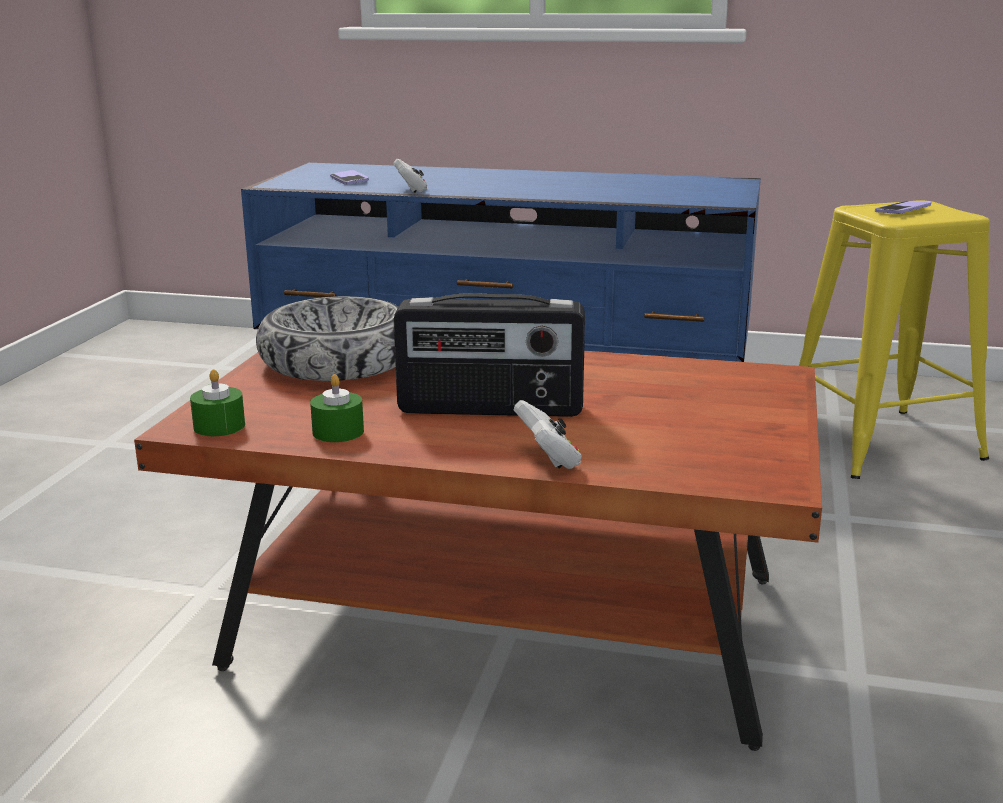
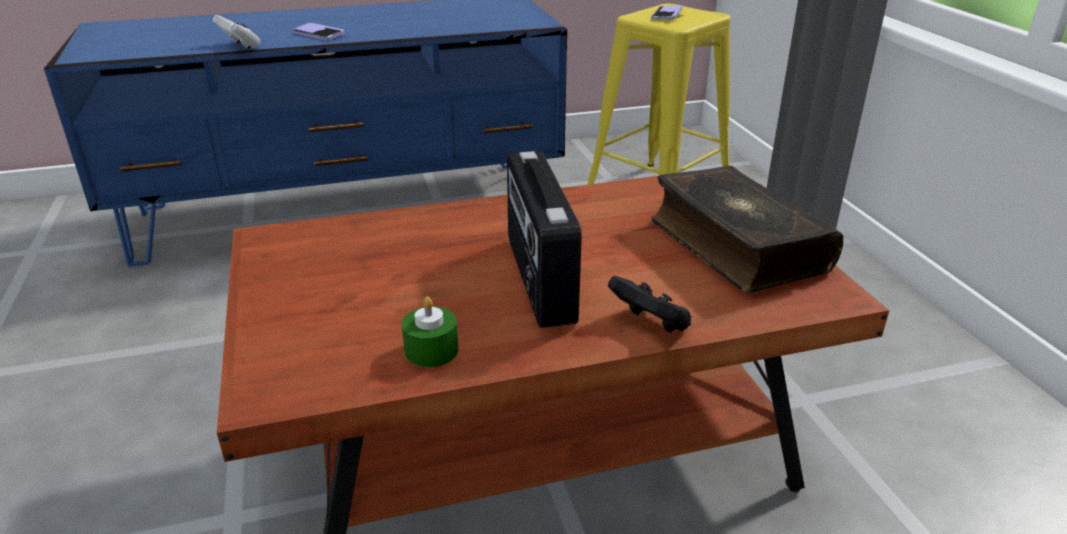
camera: 30 degrees left, 10 degrees up
green candle [190,369,245,436] -> none
bowl [256,296,399,381] -> none
phone [330,170,369,185] -> phone moved to [292,23,345,40]
radio [394,293,585,417] -> radio turned 105 degrees clockwise [507,151,582,328]
white game controller [514,400,582,469] -> black game controller [608,276,691,333]
none -> book [651,166,843,293]

